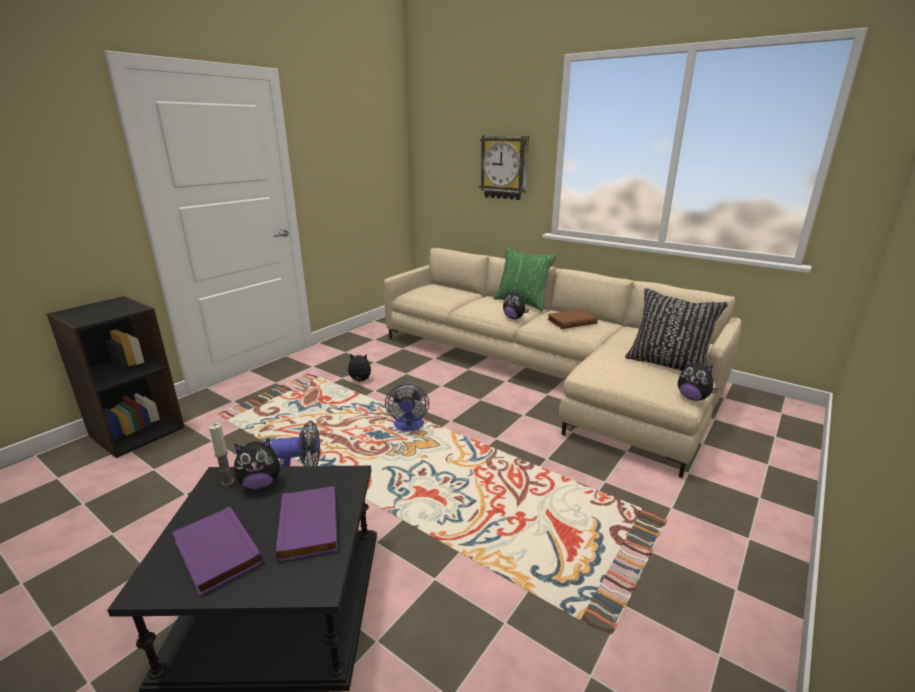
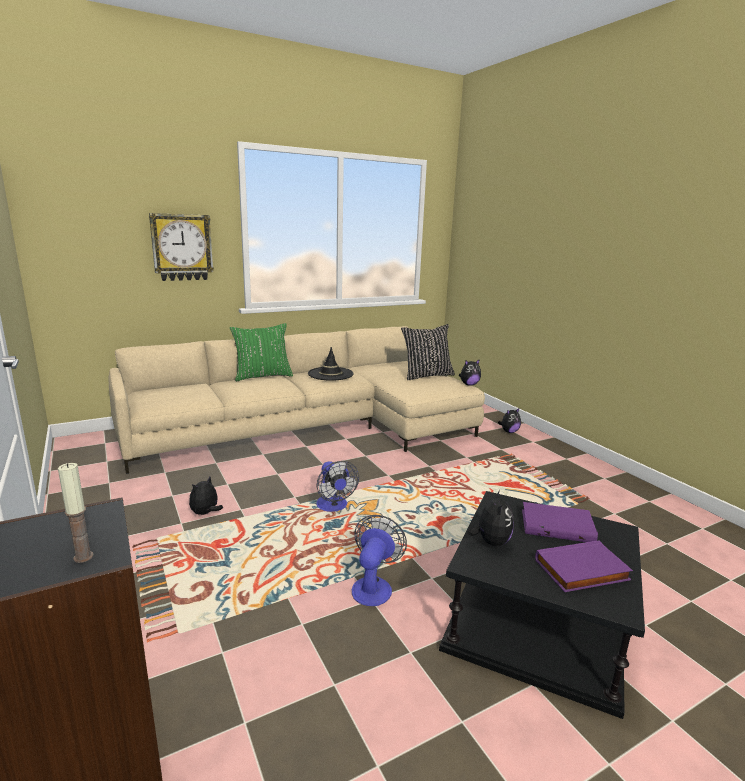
camera: 65 degrees left, 5 degrees down
candle [209,423,234,486] -> candle moved to [58,463,93,563]
fan [385,383,429,432] -> fan turned 45 degrees clockwise [316,461,359,512]
plush toy [503,289,529,319] -> plush toy moved to [498,408,521,433]
brown book [547,309,598,329] -> black hat [308,347,354,381]

